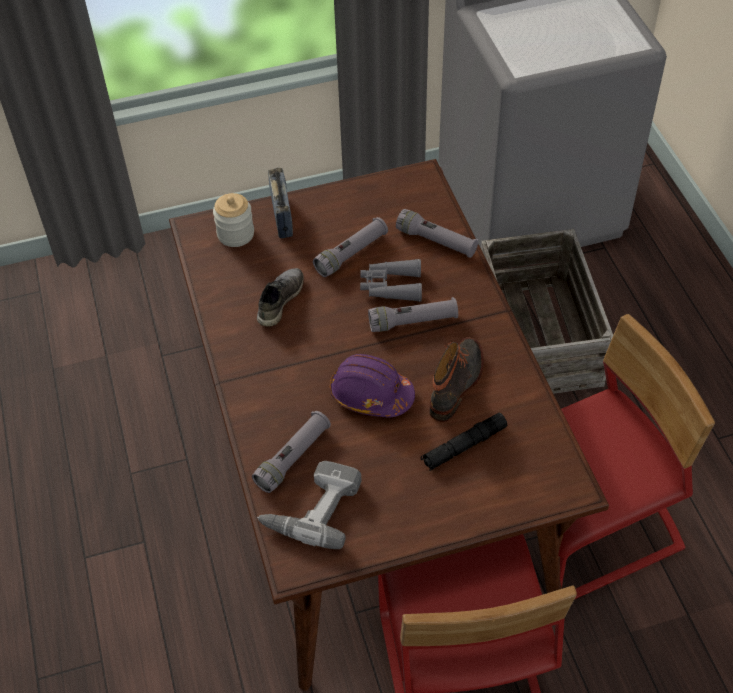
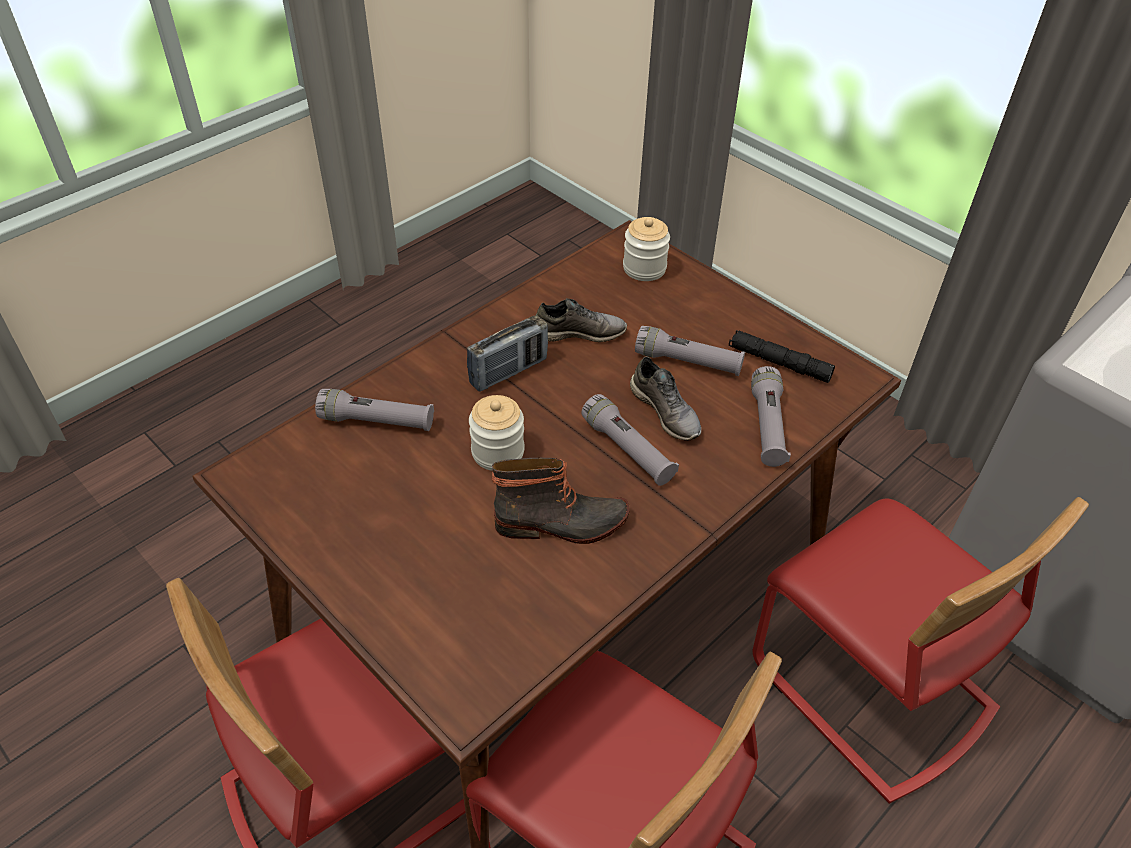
camera: 60 degrees right, 5 degrees down
power drill [257,461,361,549] -> none
radio [268,168,293,238] -> radio moved to [467,315,548,392]
purple hard hat [330,354,415,417] -> jar [469,395,525,471]
grey binoculars [360,259,422,301] -> grey shoe [630,357,701,441]
black flashlight [420,413,508,471] -> black flashlight moved to [729,330,835,383]
crate [481,229,613,394] -> red chair [753,497,1089,804]

